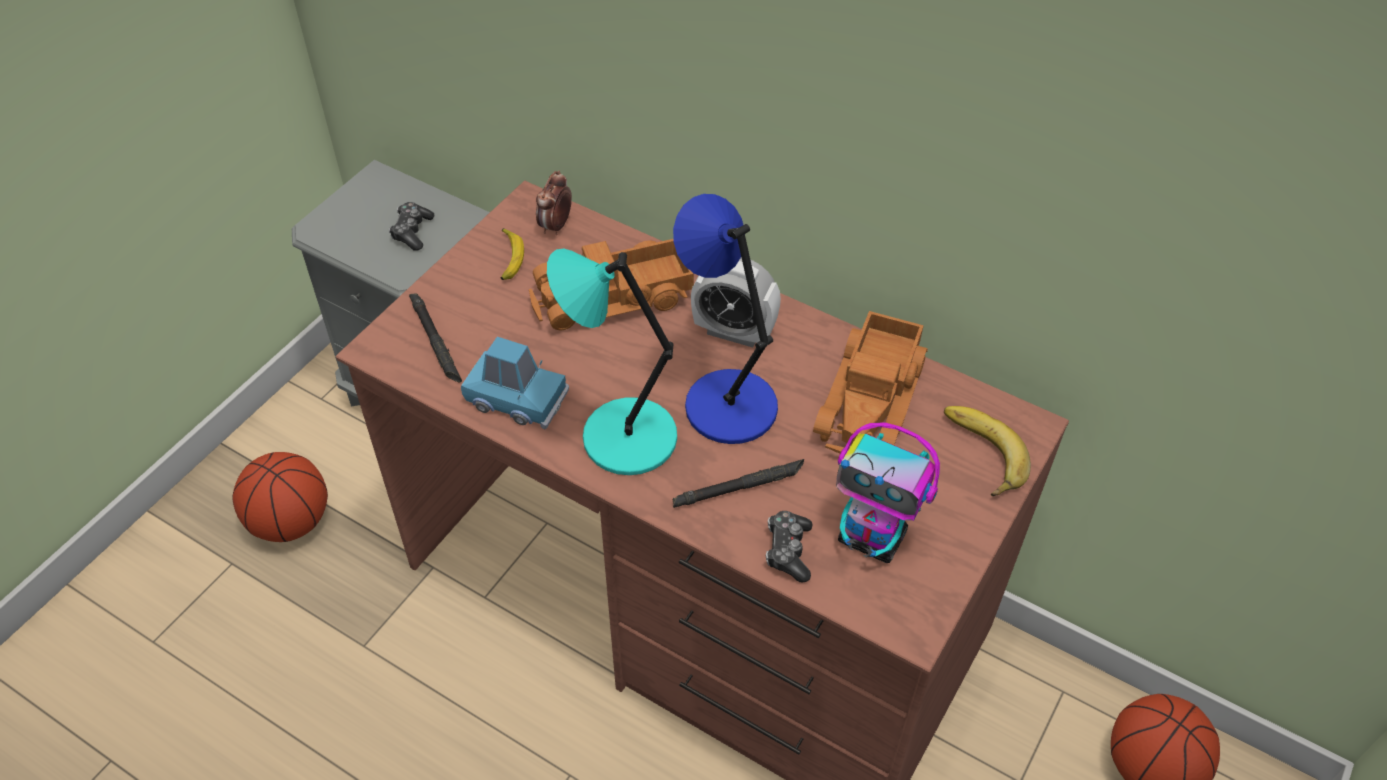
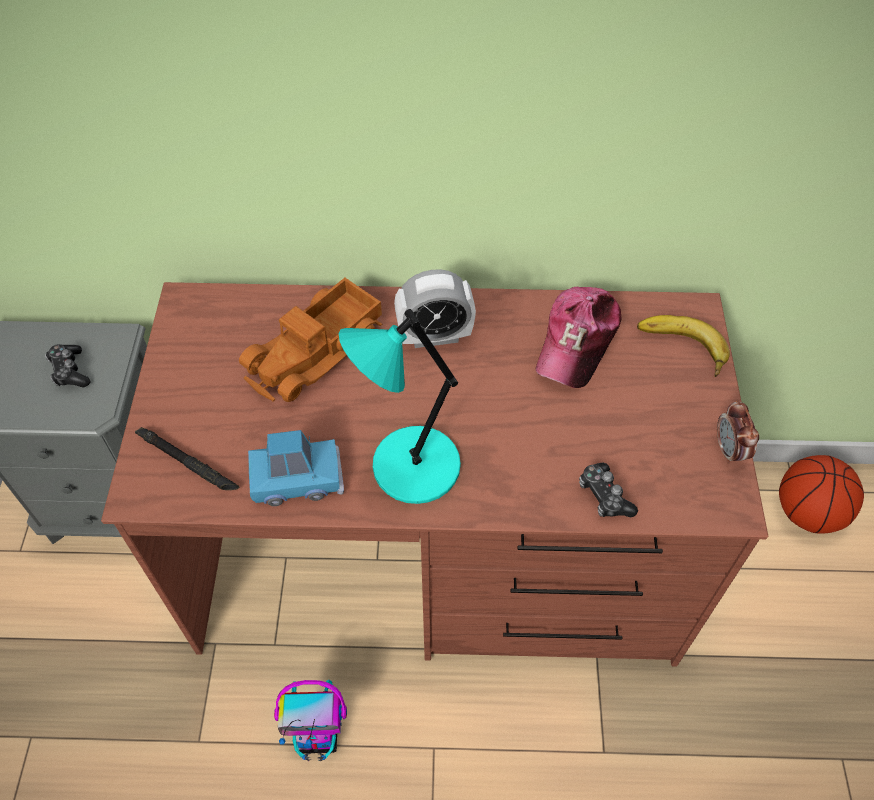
camera: 30 degrees left, 5 degrees up
basketball [233,452,328,542] -> none
banana [500,228,524,280] -> none
alarm clock [536,170,572,235] -> alarm clock moved to [717,400,759,464]
blue table lamp [673,194,778,444] -> none
black flashlight [673,459,804,508] -> none
toy truck [813,311,928,454] -> cap [536,287,621,388]
toy robot [836,422,940,563] -> toy robot moved to [274,680,347,762]

